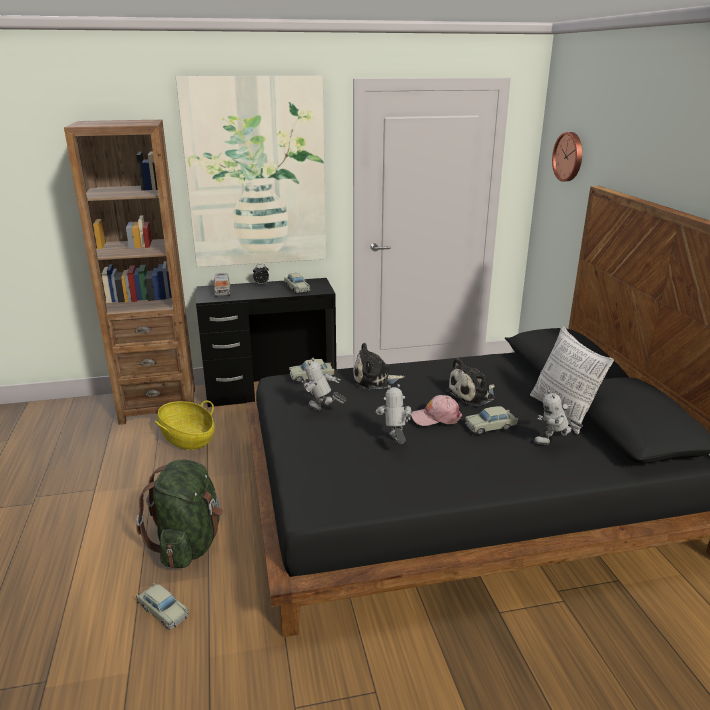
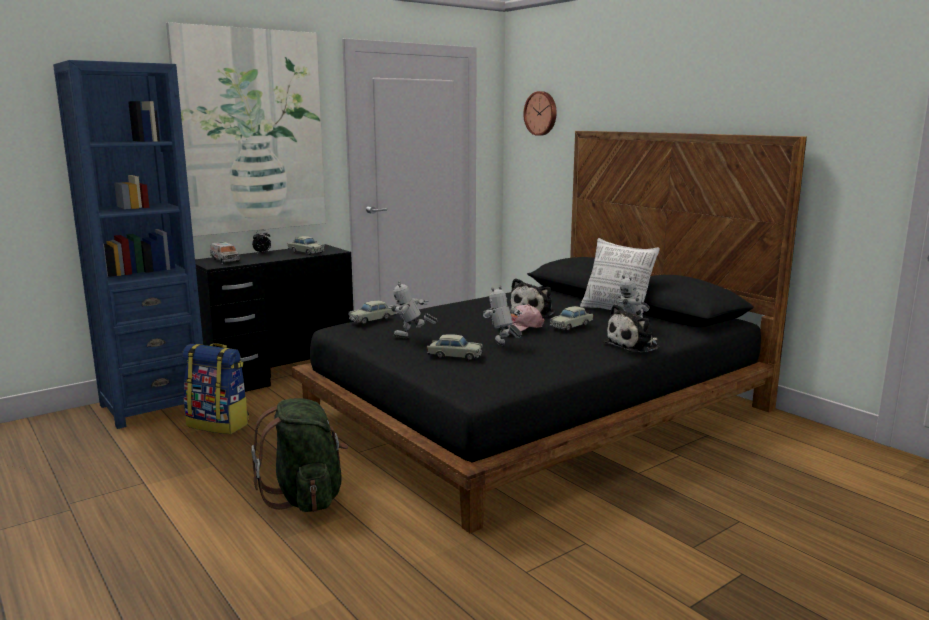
camera: 25 degrees left, 10 degrees down
brown bookcase [64,120,195,425] -> blue bookcase [53,60,203,429]
beige toy car [136,583,189,630] -> beige toy car moved to [427,334,483,361]
basket [155,401,215,450] -> backpack [182,343,249,434]
plush toy [353,343,405,389] -> plush toy moved to [603,304,659,353]

